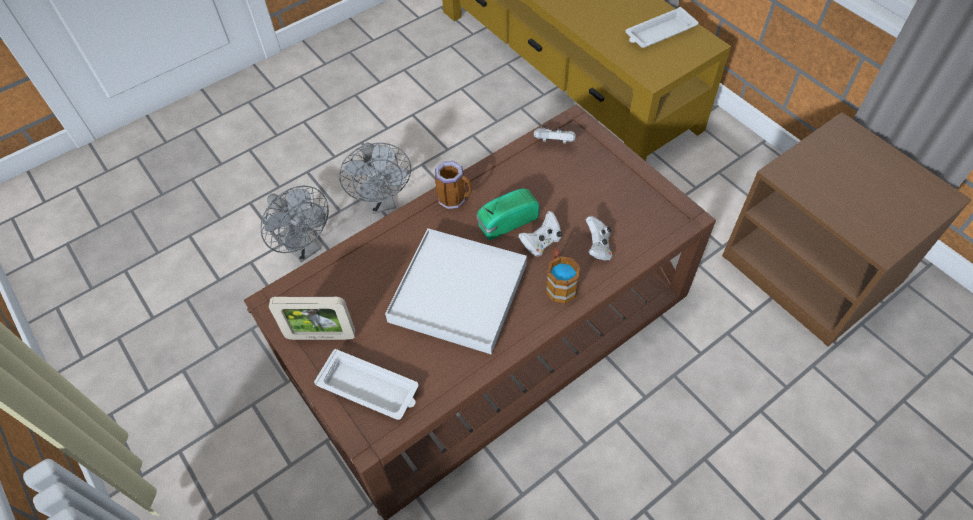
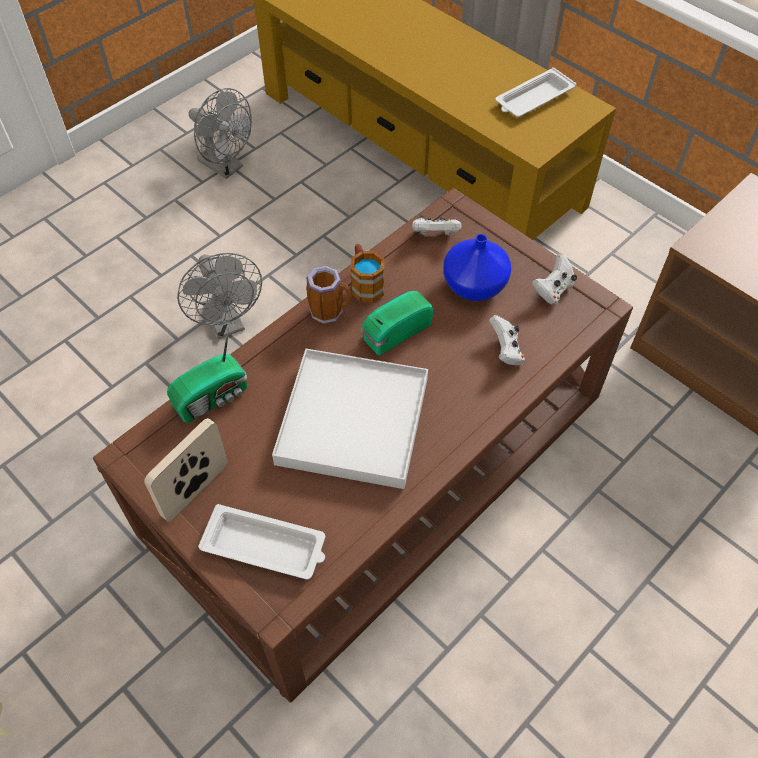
camera: 10 degrees left, 0 degrees up
grey fan [261,185,329,262] -> grey fan moved to [189,88,252,179]
picture frame [269,297,355,340] -> picture frame turned 135 degrees clockwise [144,418,227,522]
white game controller [518,211,562,256] -> white game controller moved to [532,253,577,305]
mug [546,248,580,304] -> mug moved to [351,244,385,302]
none -> radio [167,325,247,423]
none -> blue vase [443,234,511,301]

